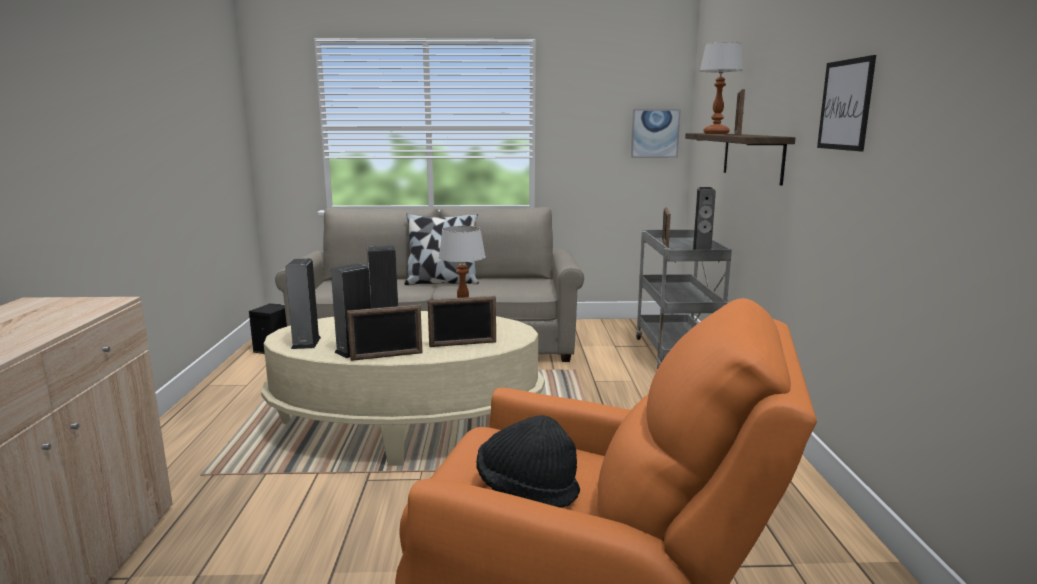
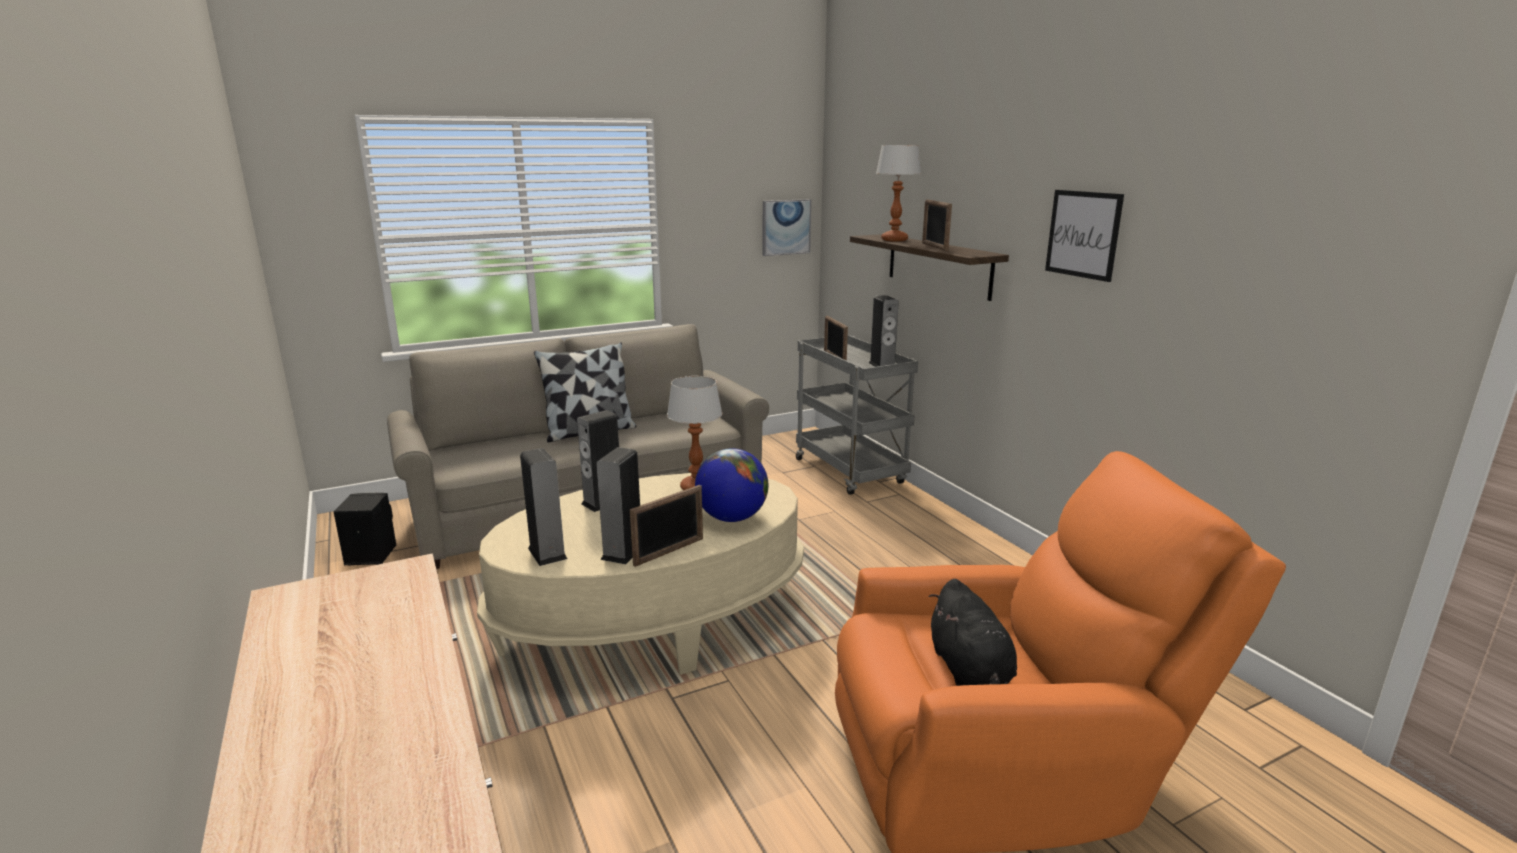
camera: 25 degrees left, 5 degrees up
picture frame [427,296,496,347] -> globe [695,448,768,522]
black hat [476,415,580,508] -> black plush toy [929,579,1017,686]

